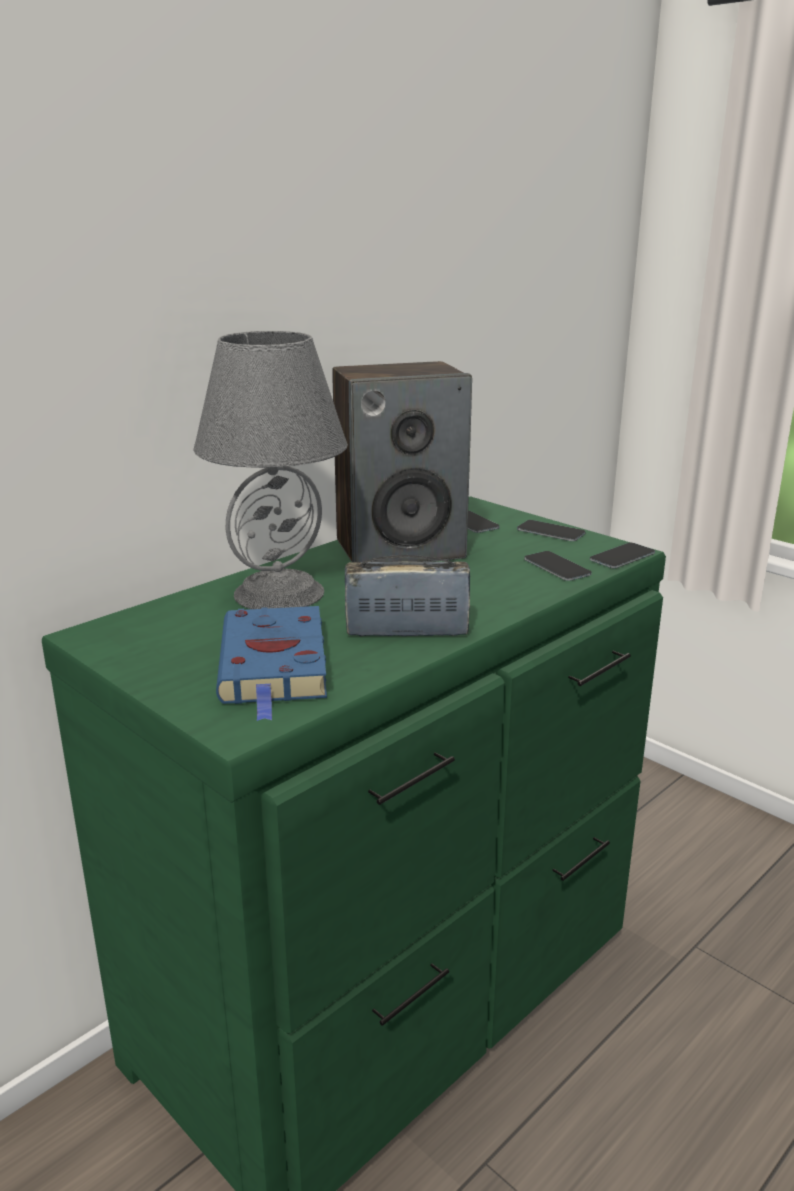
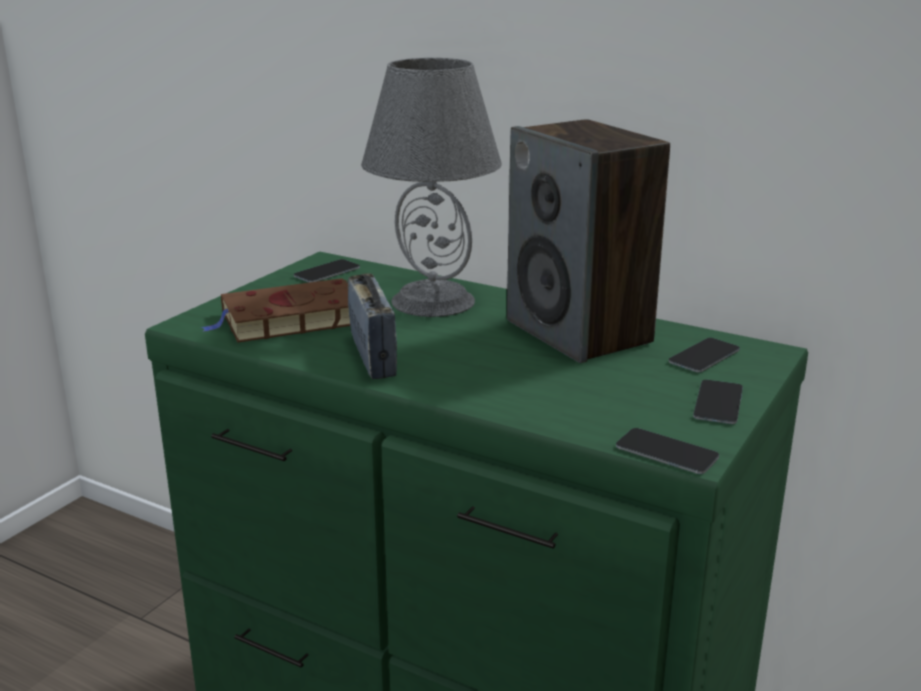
camera: 75 degrees right, 0 degrees up
blue book [216,606,327,721] -> brown book [201,278,350,342]
phone [524,551,592,581] -> phone moved to [294,259,360,283]

